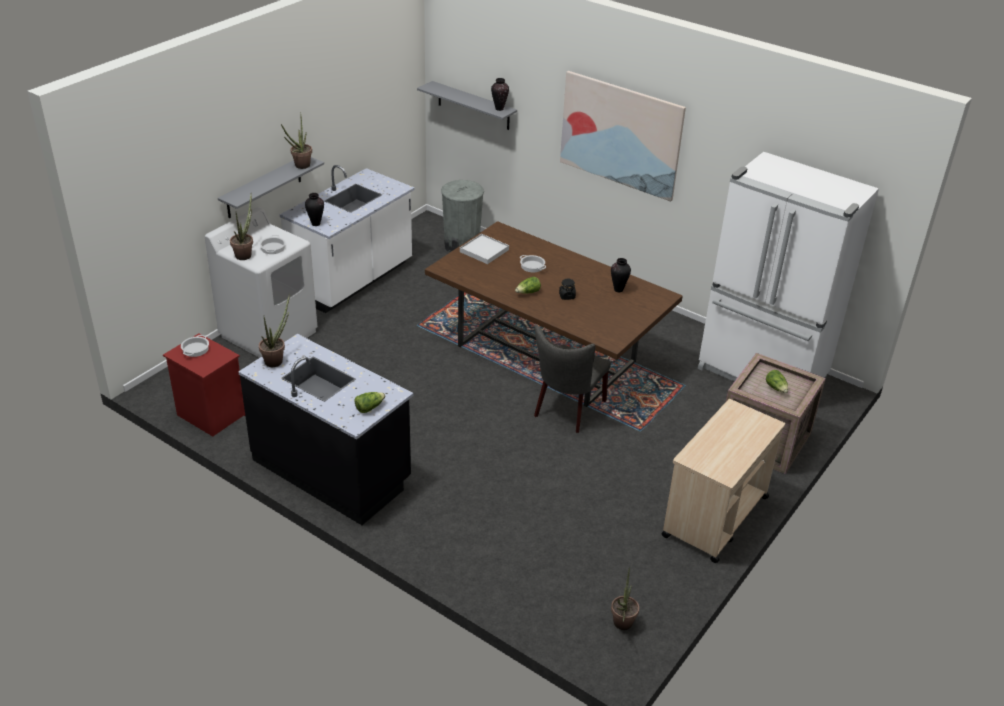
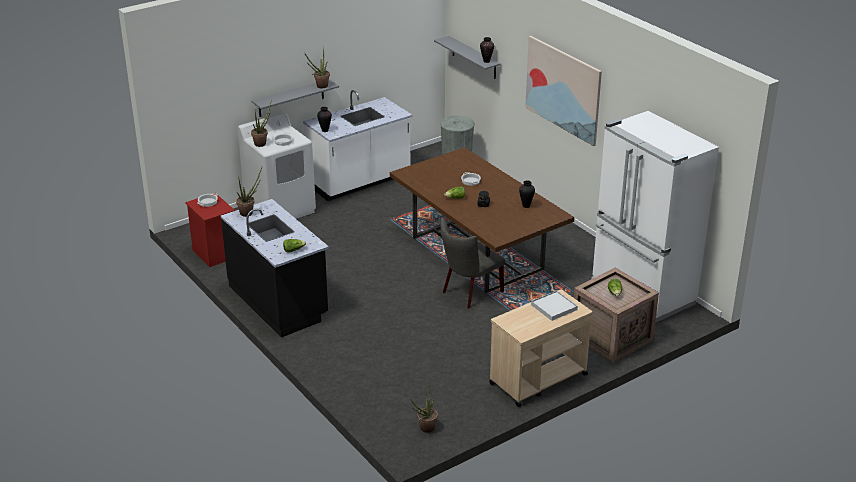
camera: 20 degrees right, 5 degrees down
white tray [460,234,509,264] -> white tray moved to [531,291,578,321]

